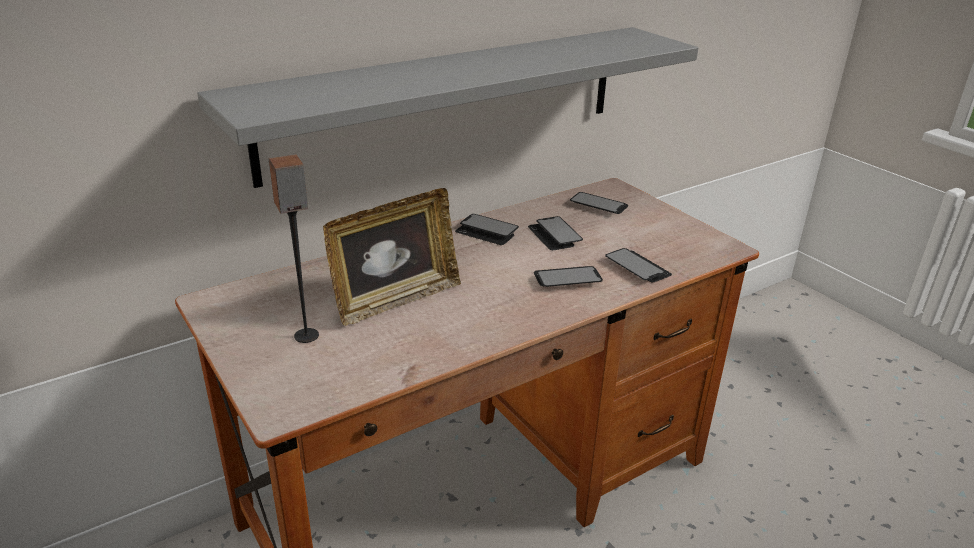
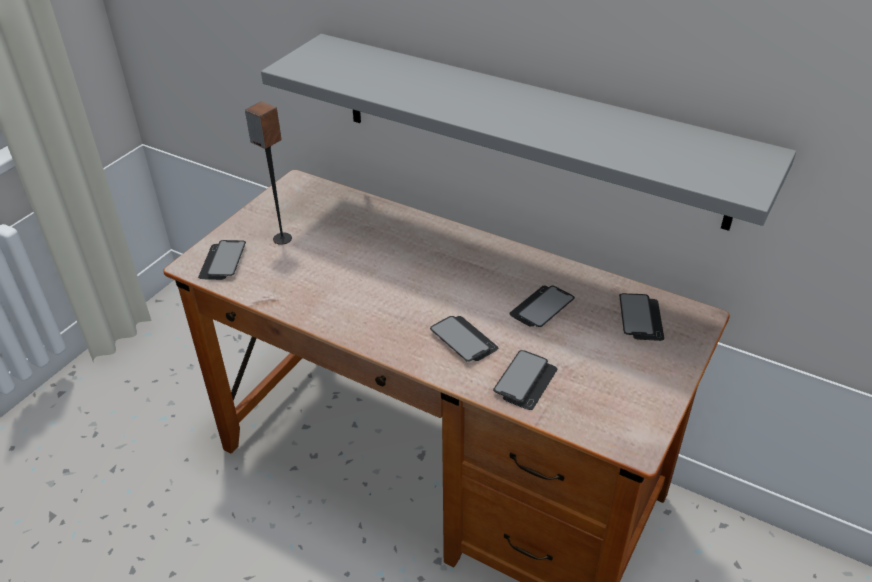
camera: 65 degrees right, 10 degrees up
picture frame [323,188,461,326] -> none
phone [455,214,519,245] -> phone moved to [198,240,246,280]

